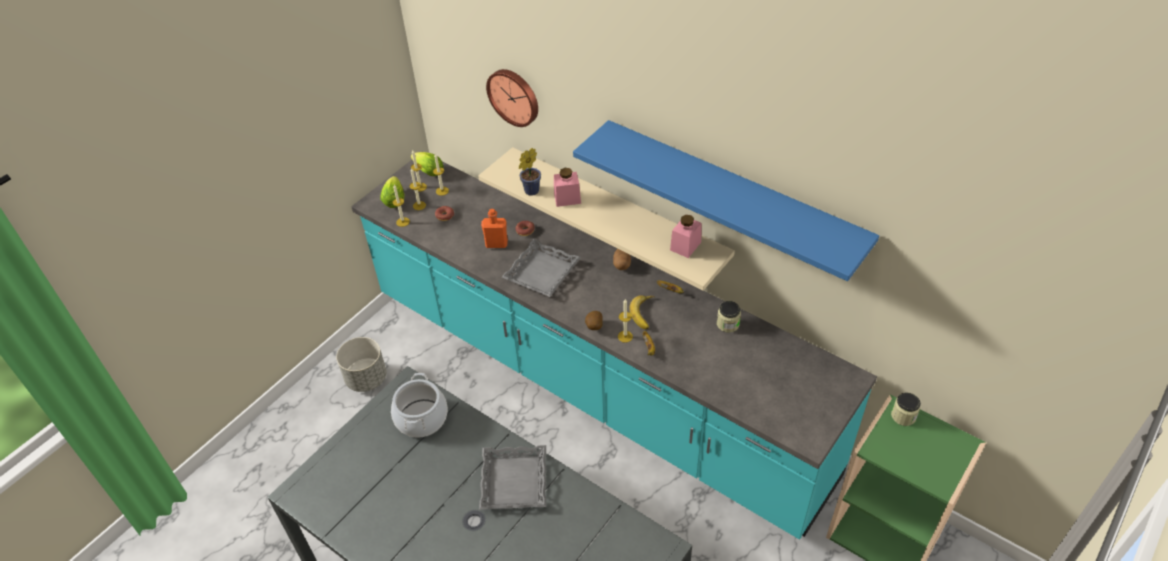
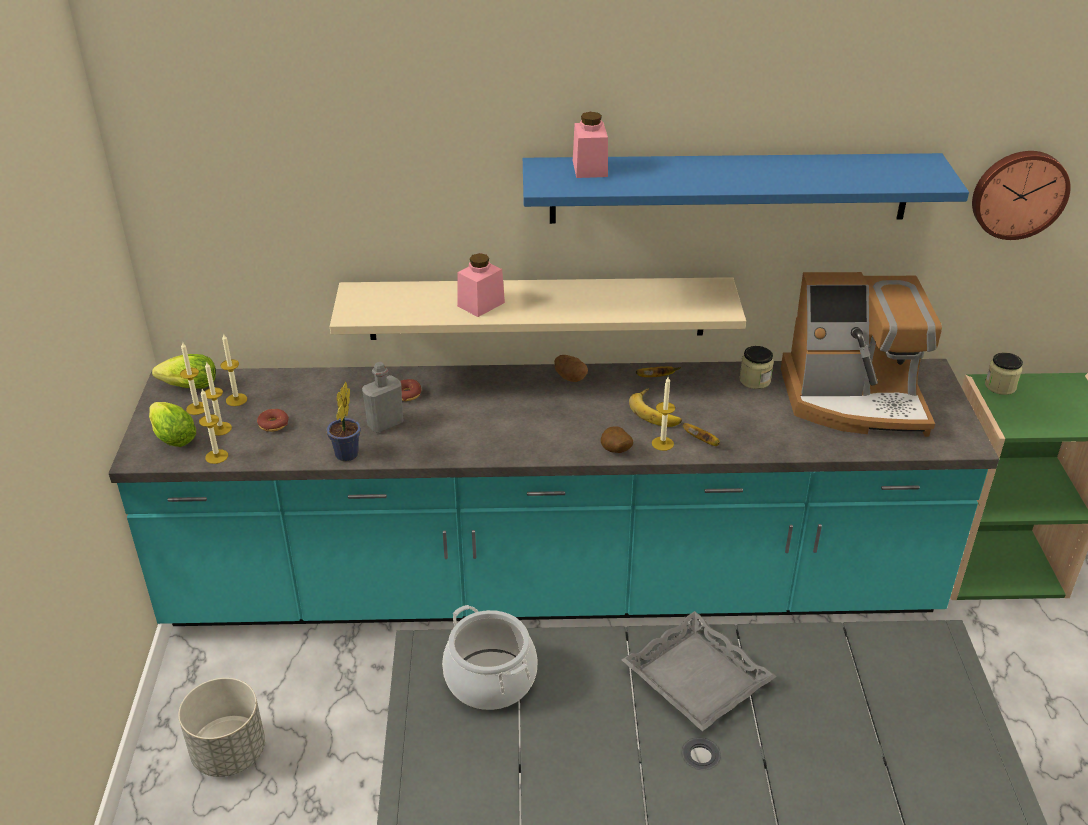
camera: 40 degrees left, 10 degrees down
orange bottle [481,209,508,248] -> grey bottle [362,362,403,433]
wall clock [486,69,538,127] -> wall clock moved to [972,151,1071,240]
grey tray [502,239,581,297] -> none
potted plant [519,148,541,196] -> potted plant moved to [326,382,361,461]
pink jar [670,215,702,258] -> pink jar moved to [573,112,608,178]
none -> coffee machine [781,272,942,437]

